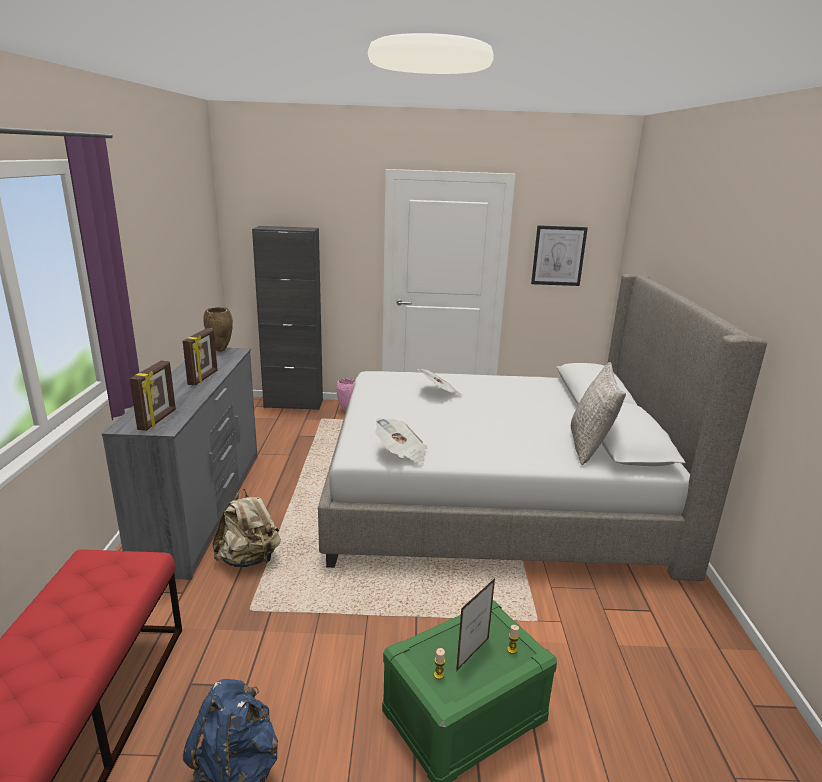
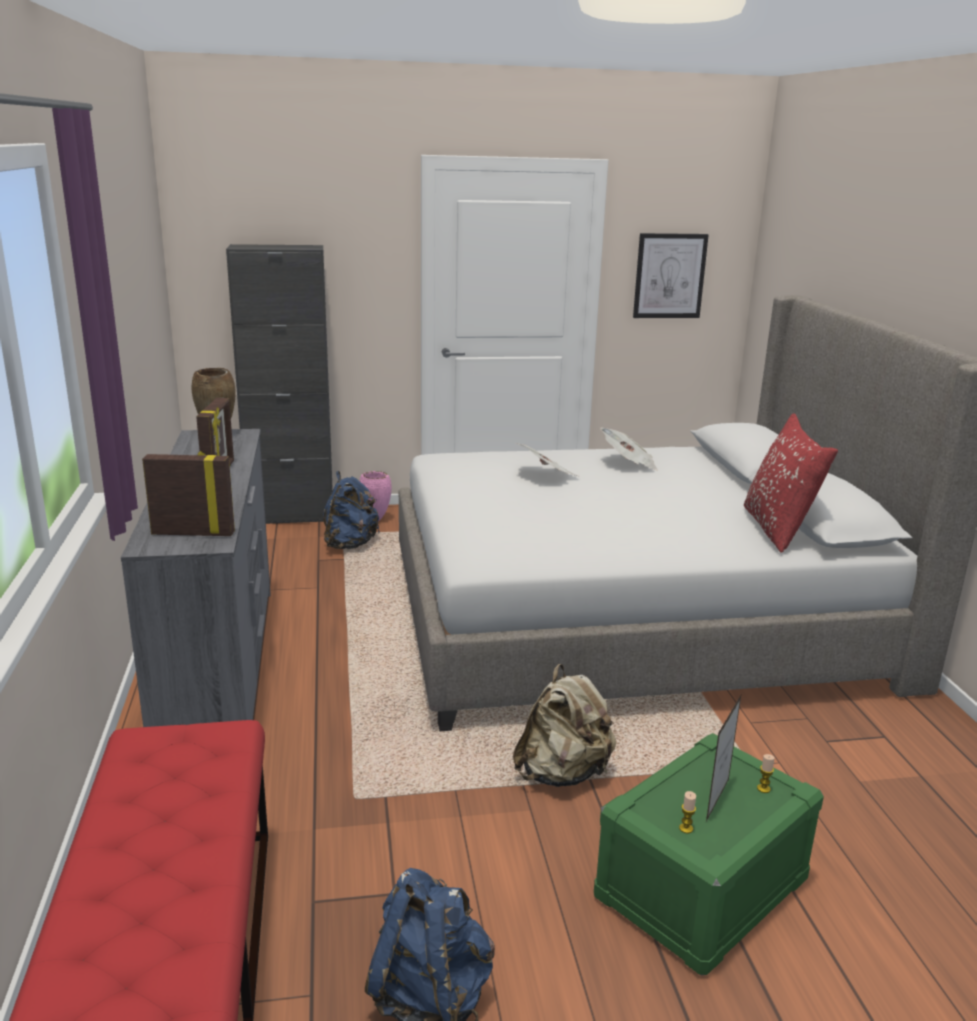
camera: 10 degrees left, 0 degrees up
picture frame [129,361,176,431] -> picture frame turned 90 degrees counterclockwise [142,451,235,536]
beige backpack [212,489,281,567] -> beige backpack moved to [513,664,616,787]
newspaper [375,418,427,464] -> newspaper moved to [600,427,658,470]
grey pillow [571,362,626,465] -> red pillow [744,414,838,553]
none -> blue backpack [323,471,379,549]

